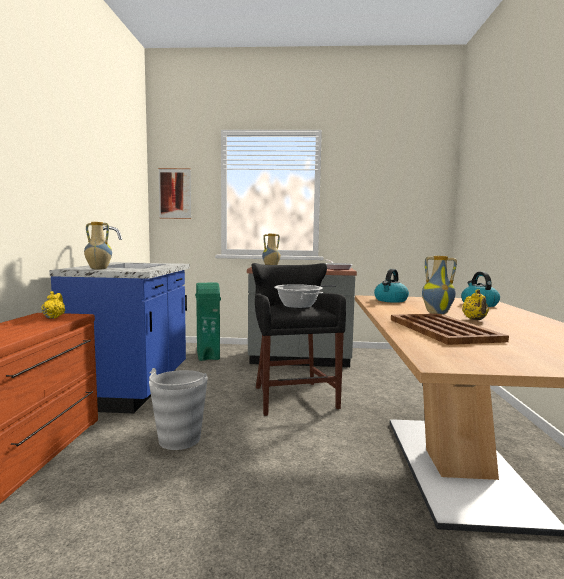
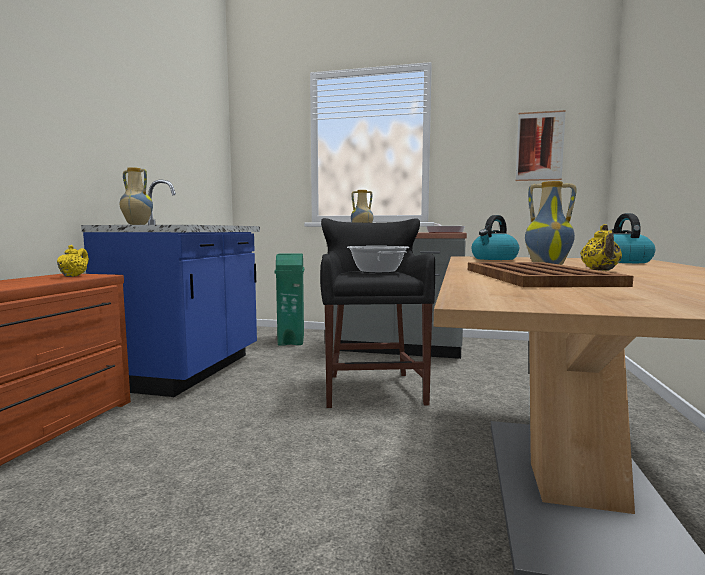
camera: 10 degrees right, 0 degrees up
grey bucket [149,368,208,450] -> none
picture [158,168,191,219] -> picture moved to [516,110,566,181]

